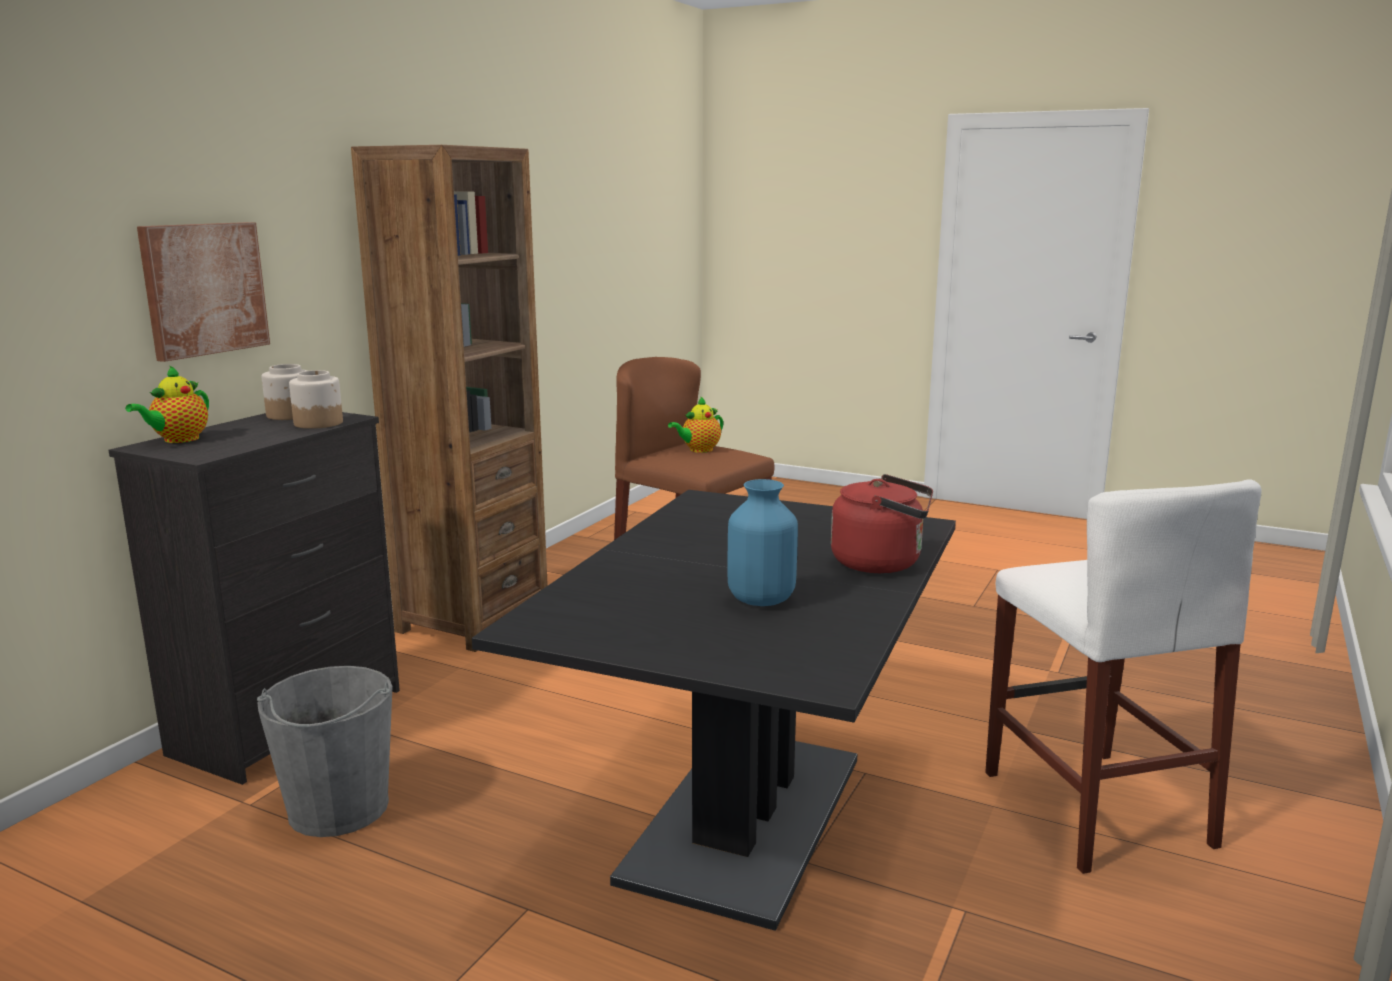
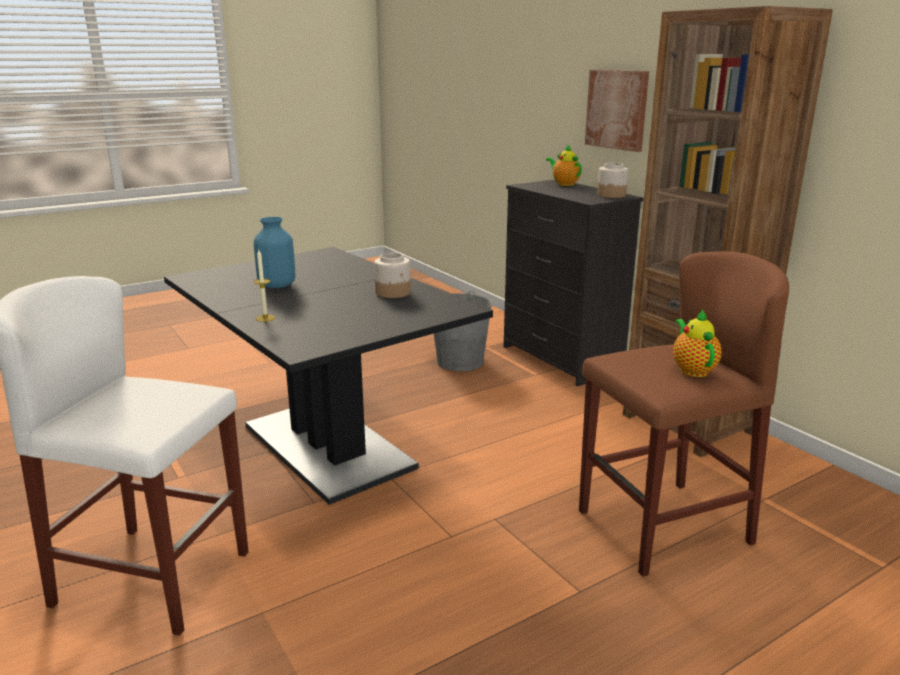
camera: 120 degrees right, 5 degrees up
jar [289,370,343,429] -> jar moved to [374,253,411,298]
red kettle [831,474,933,573] -> candle [253,250,275,322]

